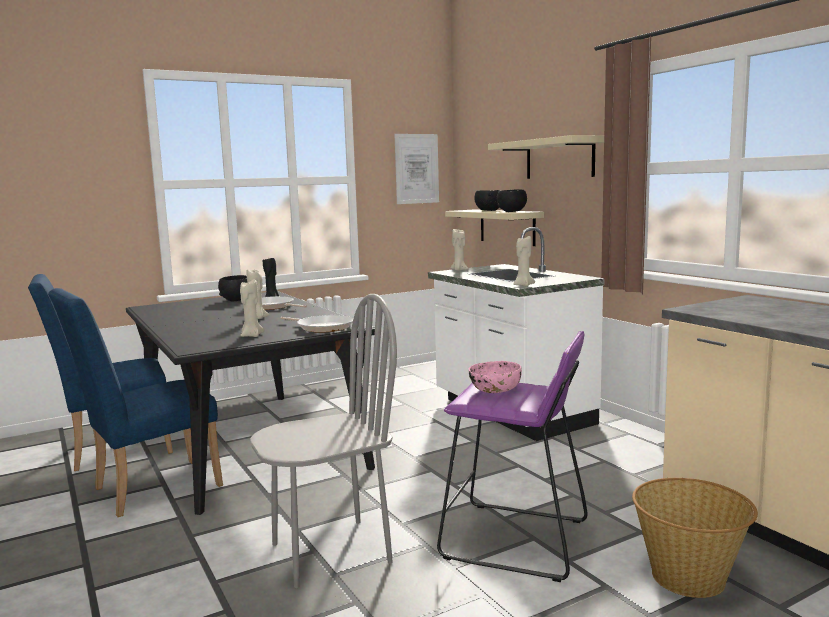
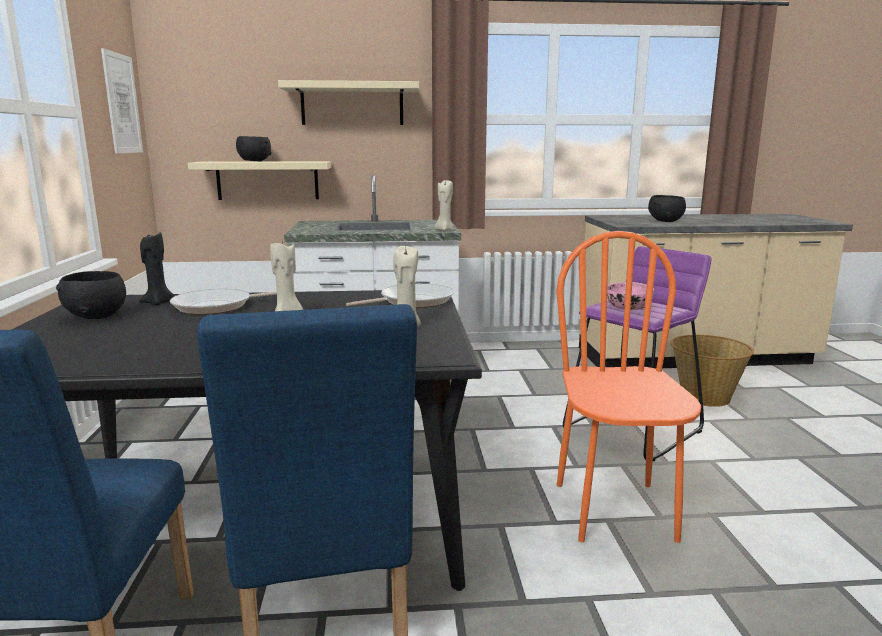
camera: 65 degrees left, 5 degrees up
grey chair [250,294,397,588] -> orange chair [556,231,701,543]
beige candle [450,229,469,271] -> none
black bowl [497,189,527,212] -> black bowl moved to [648,195,686,222]

